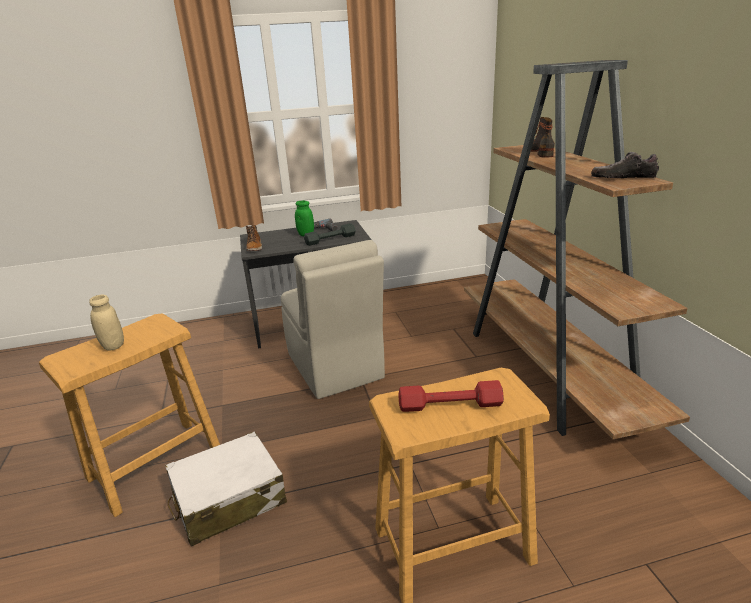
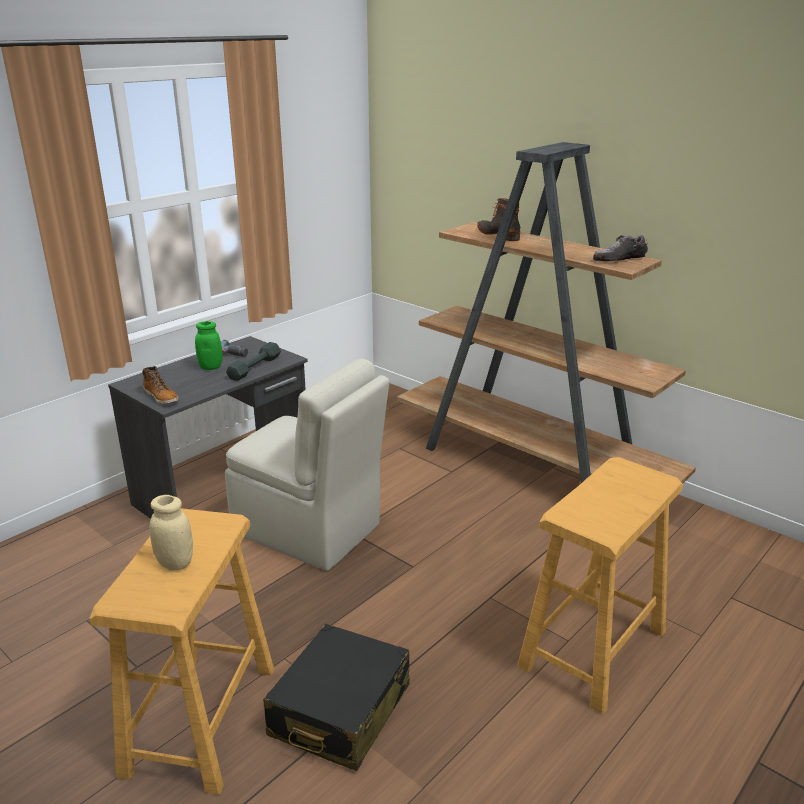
camera: 35 degrees left, 0 degrees up
white suitcase [165,431,287,547] -> black suitcase [263,624,410,771]
red dumbbell [399,380,504,412] -> none

